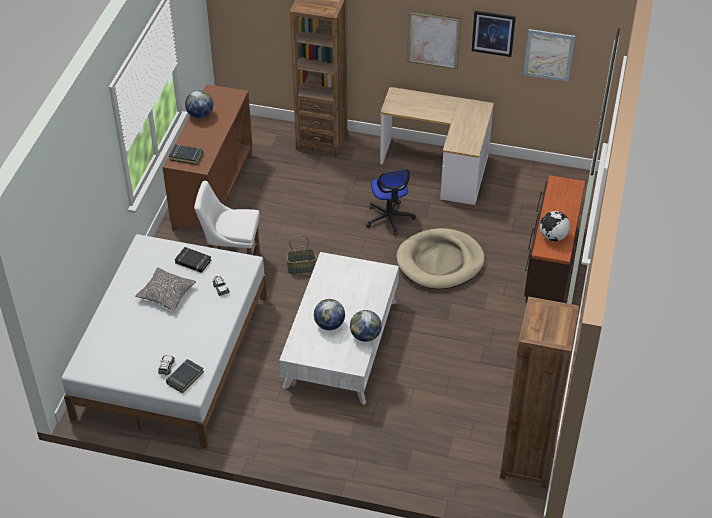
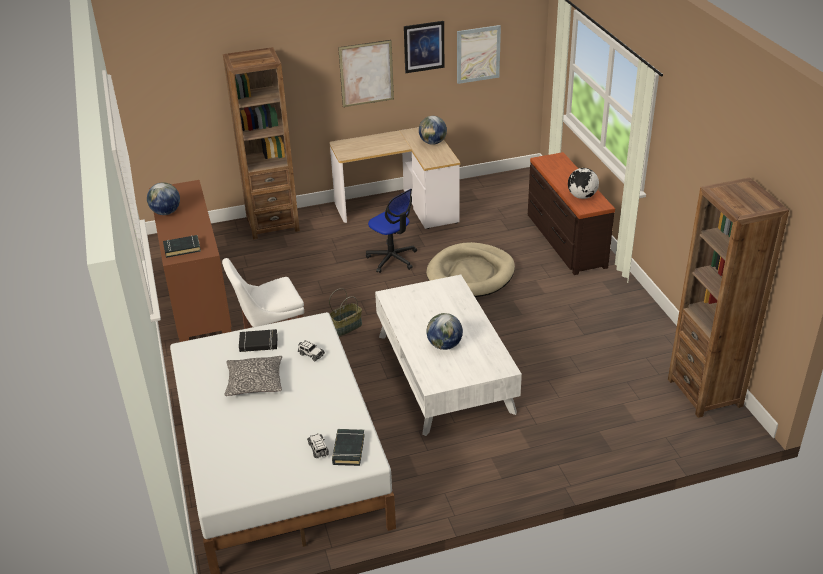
camera: 30 degrees left, 10 degrees down
globe [350,310,382,342] -> globe moved to [419,116,447,145]

